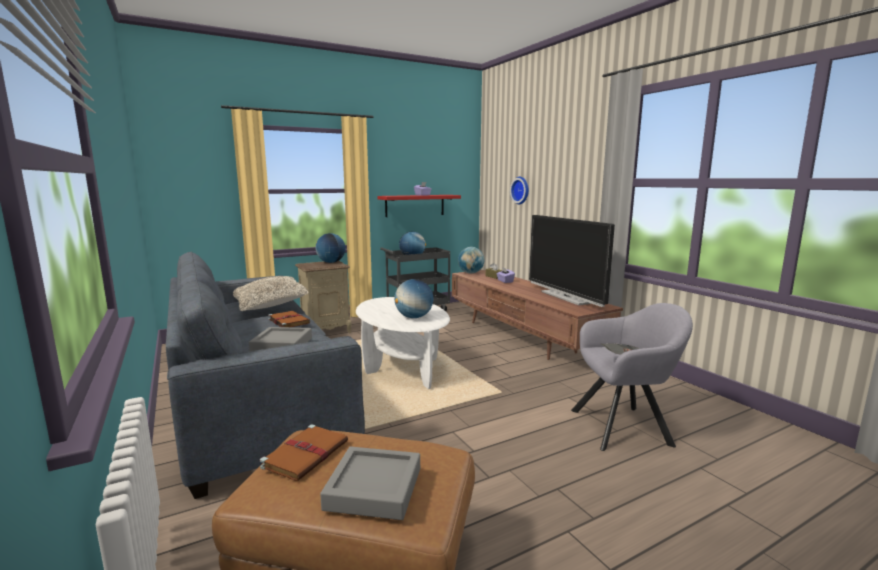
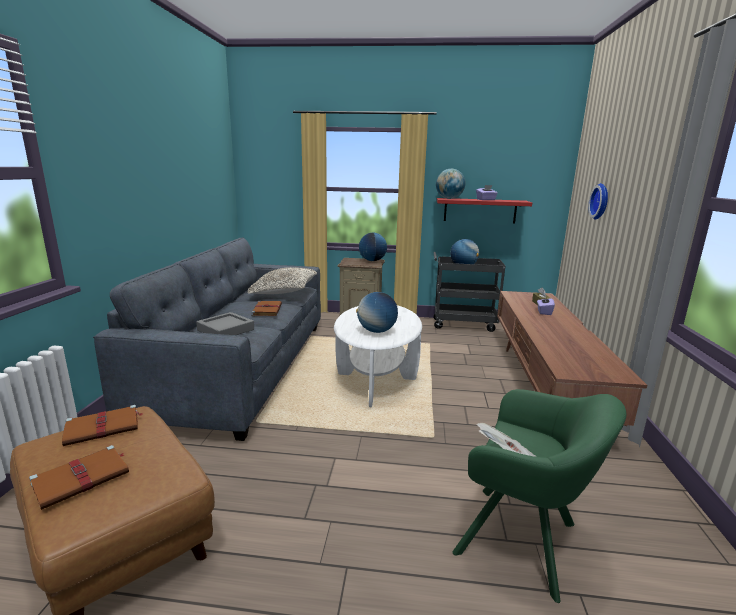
camera: 35 degrees right, 5 degrees up
grey tray [320,446,420,520] -> brown book [29,445,129,510]
globe [458,247,485,273] -> globe moved to [436,169,465,199]
television [529,215,615,307] -> none
grey armchair [571,303,693,451] -> green armchair [452,389,626,603]

